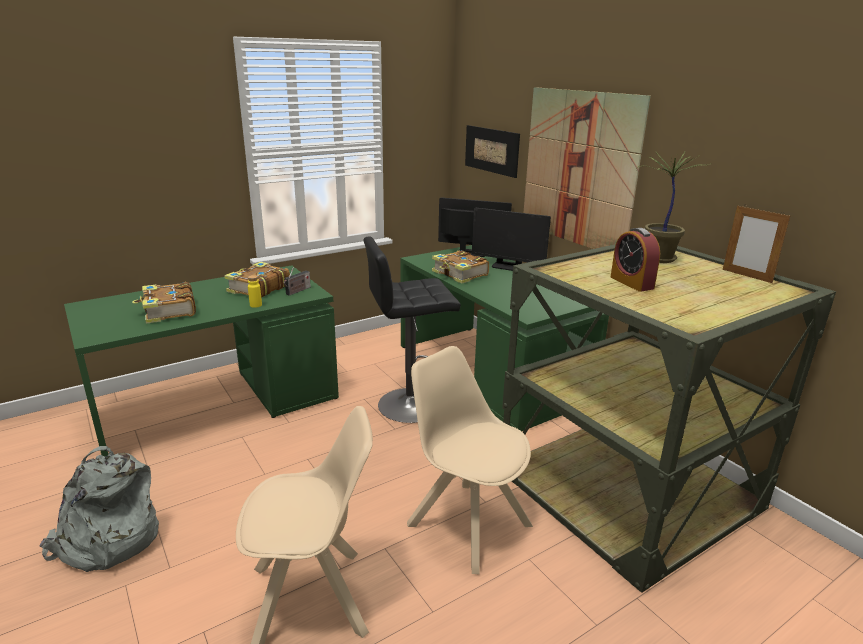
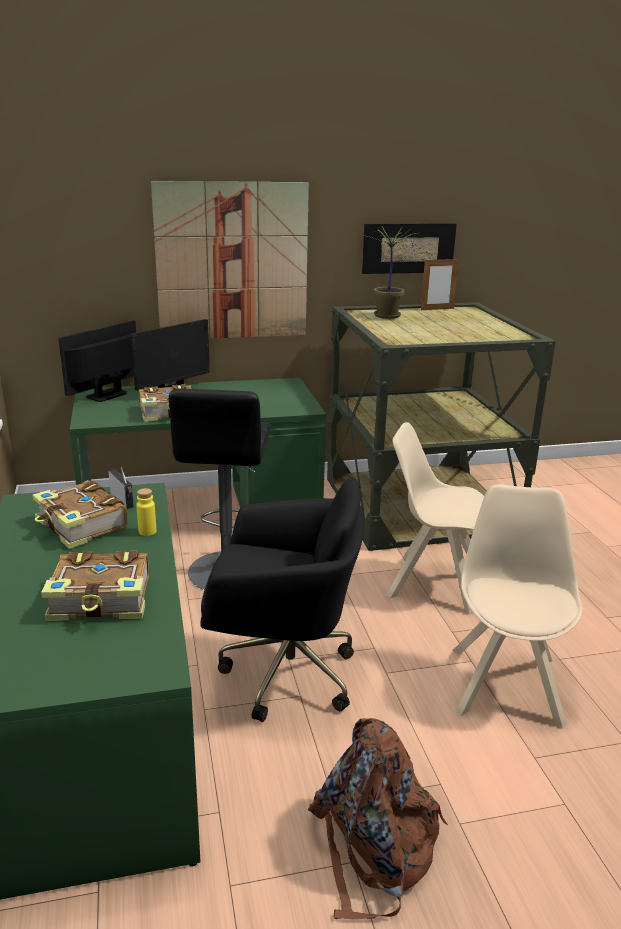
camera: 70 degrees left, 0 degrees up
grey backpack [39,446,159,572] -> brown backpack [308,718,448,919]
beige chair [407,346,533,574] -> beige chair turned 45 degrees clockwise [386,422,484,615]
picture [465,125,520,178] -> picture moved to [362,223,457,274]
alarm clock [611,228,660,292] -> none
none -> black office chair [200,477,365,722]

